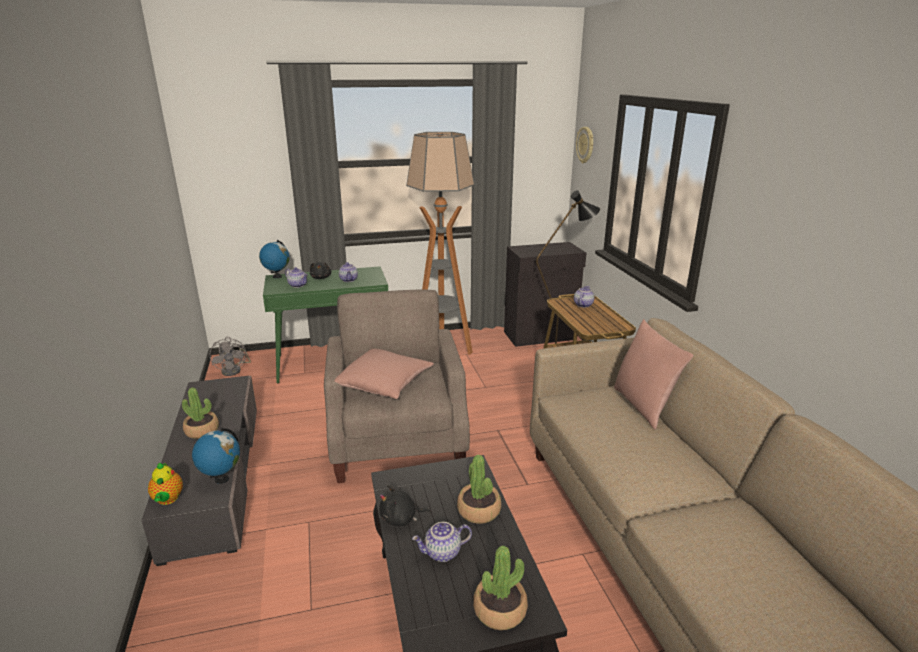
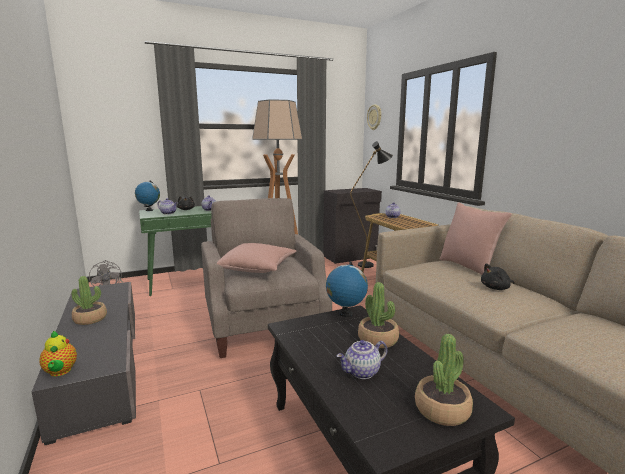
camera: 10 degrees left, 10 degrees down
globe [192,427,240,484] -> globe moved to [326,261,368,317]
black plush toy [379,485,432,526] -> black plush toy moved to [481,264,514,290]

